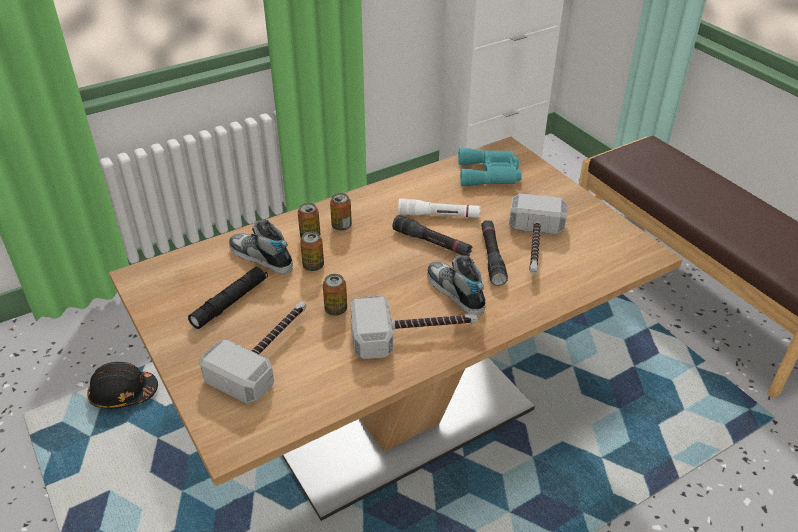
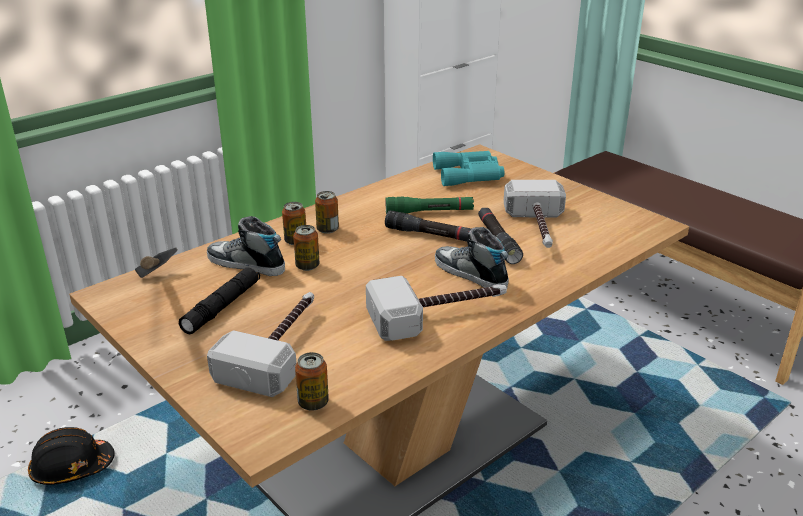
camera: 10 degrees left, 10 degrees down
can [323,274,347,316] -> can moved to [295,352,329,410]
white flashlight [398,199,481,218] -> green flashlight [386,197,474,214]
none -> hammer [135,247,178,278]

